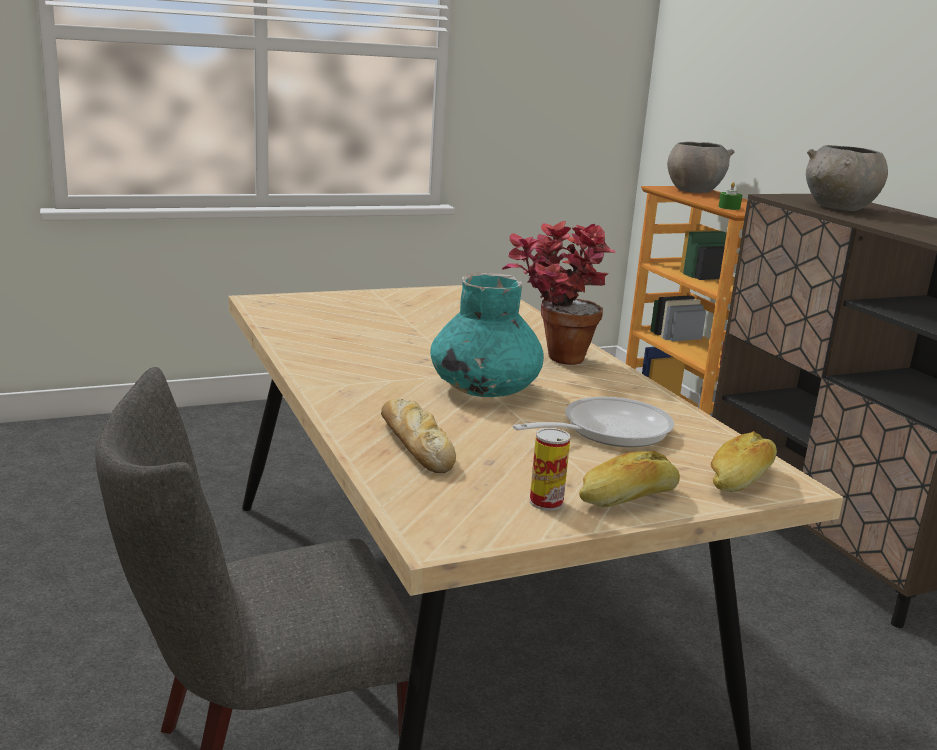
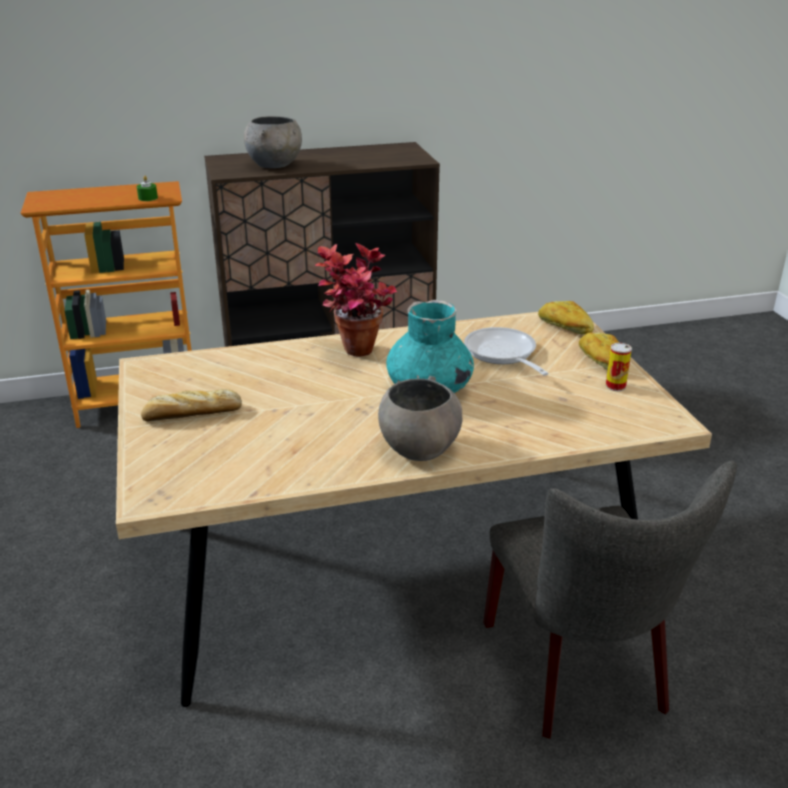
camera: 80 degrees left, 10 degrees up
bread [381,398,456,473] -> bread moved to [141,389,242,421]
grey bowl [667,142,735,193] -> grey bowl moved to [378,376,463,461]

